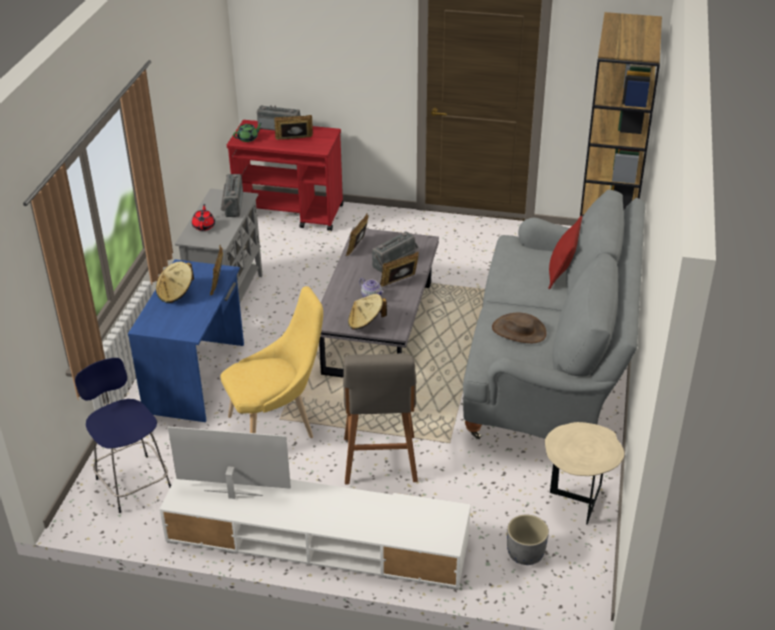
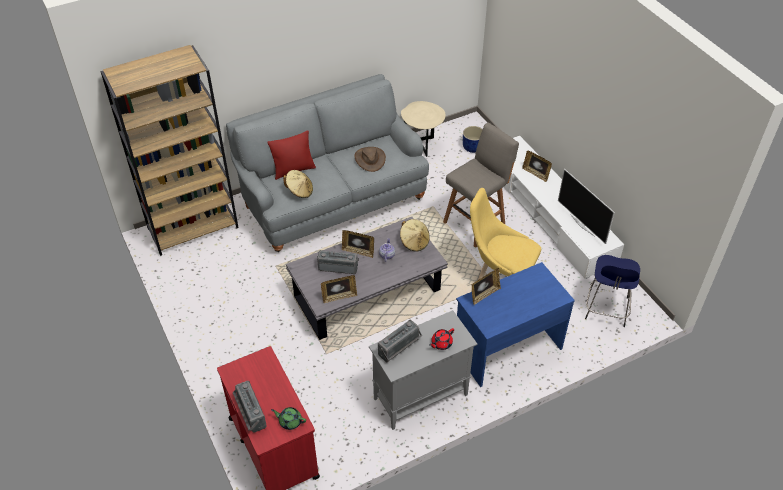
camera: 130 degrees left, 10 degrees up
beige hat [156,262,194,303] -> beige hat moved to [283,170,313,198]
picture frame [274,115,313,140] -> picture frame moved to [522,150,552,182]
grey planter [507,515,549,565] -> blue planter [463,126,483,153]

